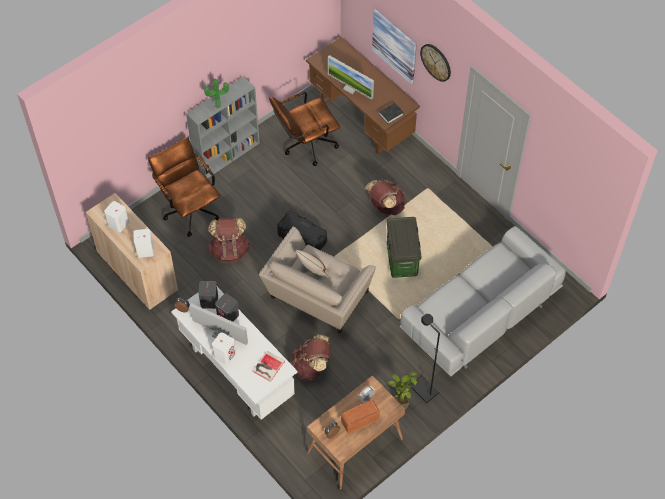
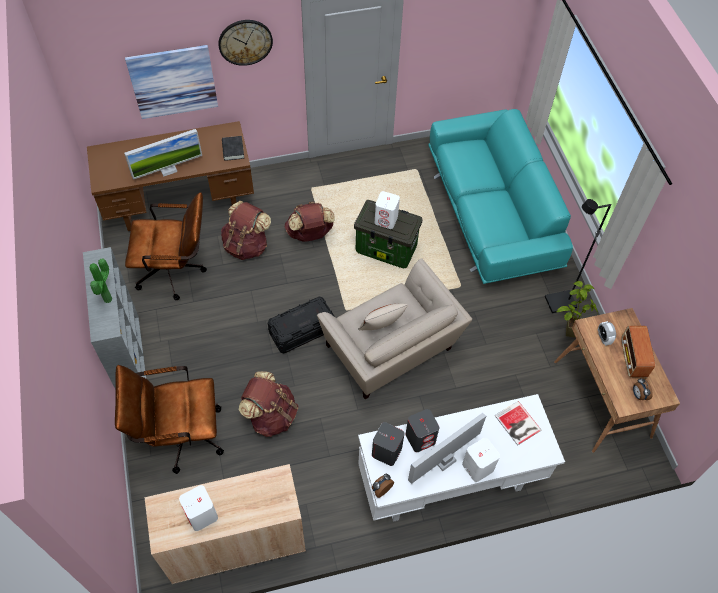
camera: 65 degrees left, 0 degrees up
white speaker [133,229,154,258] -> white speaker moved to [375,191,400,229]
brown office chair [269,91,340,166] -> brown office chair turned 90 degrees counterclockwise [125,192,207,300]
brown backpack [291,335,331,381] -> brown backpack moved to [221,201,271,260]
grey sofa [400,226,566,377] -> turquoise sofa [428,109,573,284]

